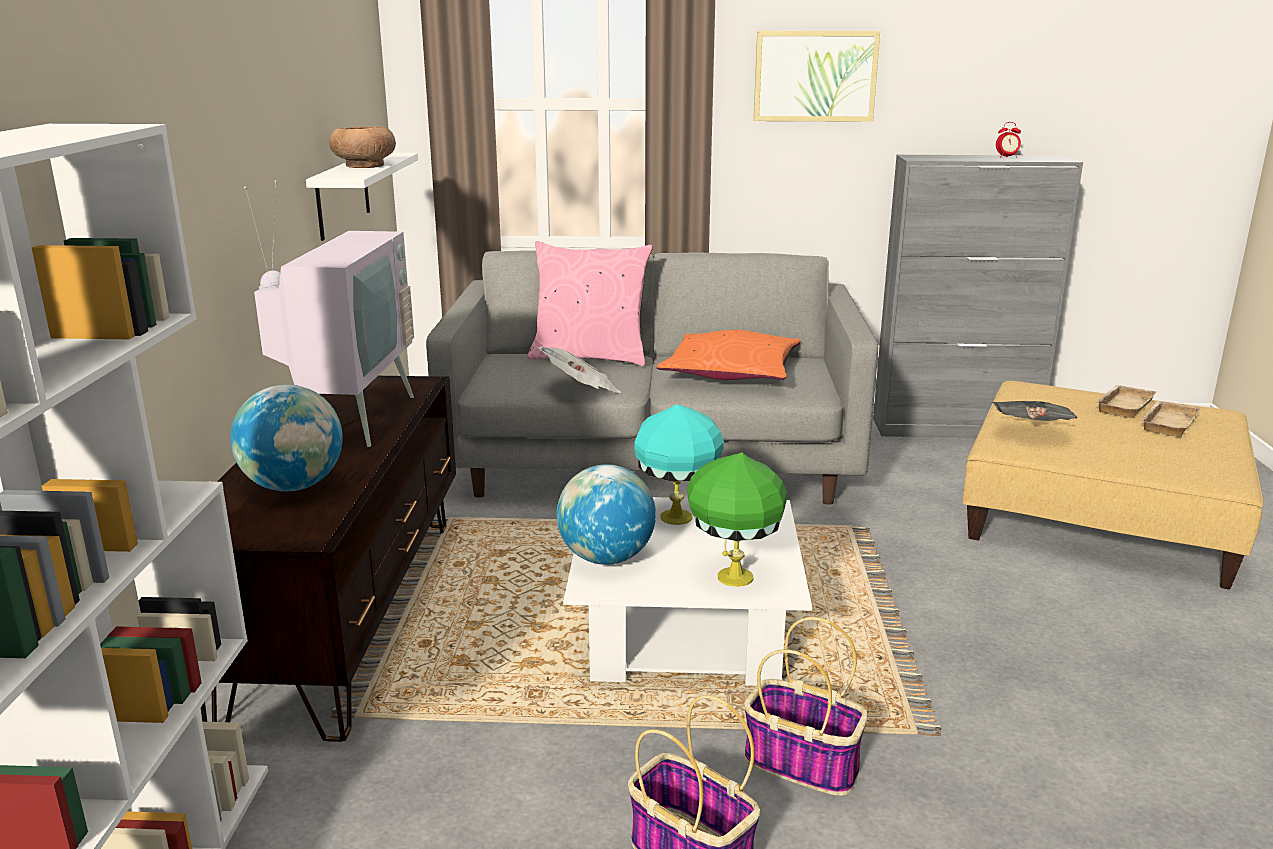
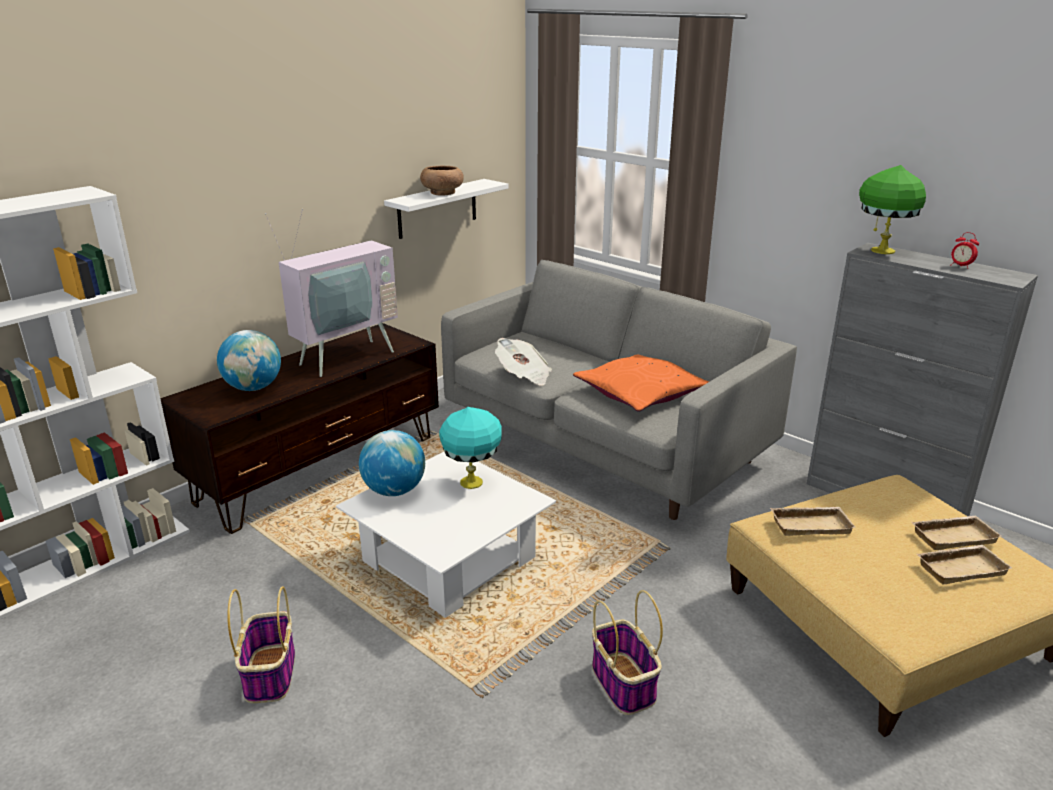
camera: 40 degrees right, 5 degrees up
pink pillow [528,241,653,366] -> none
green table lamp [687,452,787,587] -> green table lamp moved to [859,165,926,254]
basket [744,617,867,796] -> basket moved to [592,590,663,715]
picture [754,31,880,122] -> none
newspaper [992,401,1078,421] -> beige tray [770,507,856,536]

